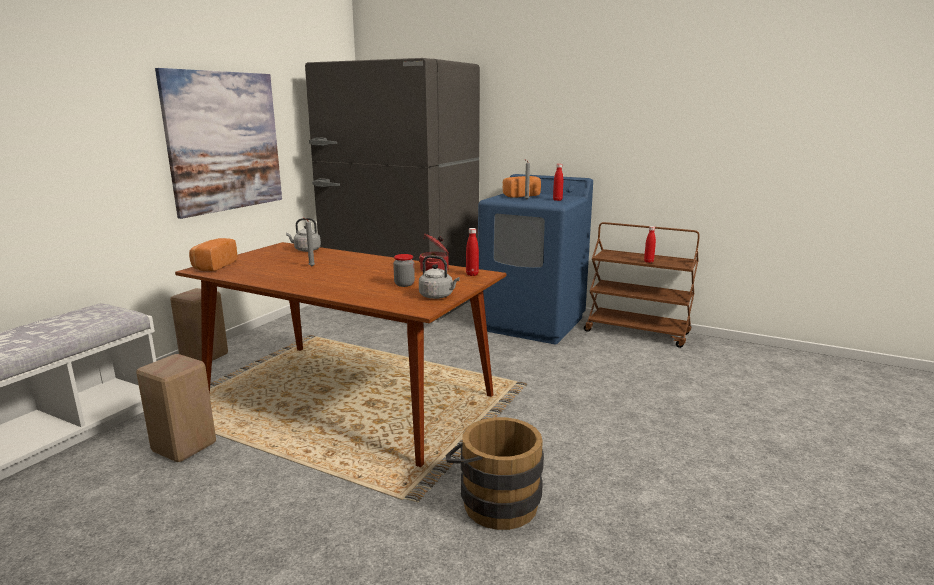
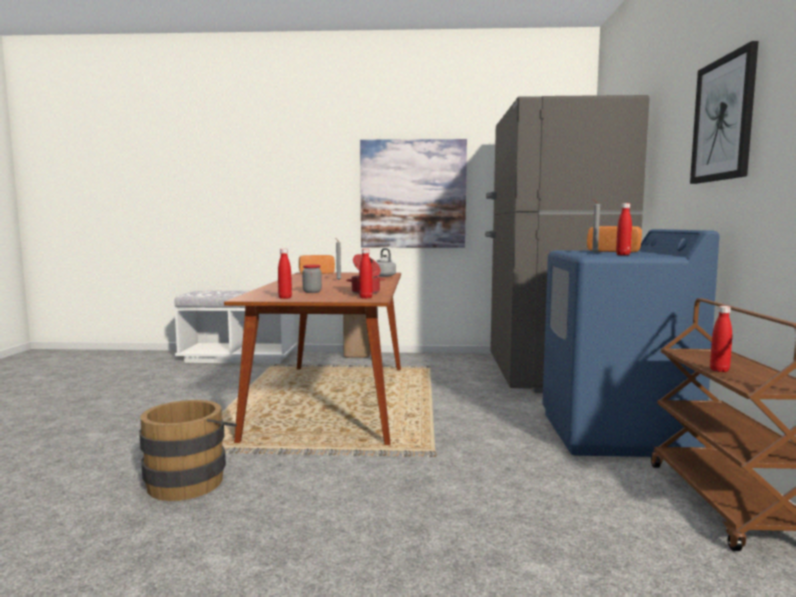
camera: 65 degrees right, 10 degrees down
beige stool [136,354,216,462] -> none
grey kettle [419,255,460,299] -> red bottle [278,249,292,299]
none -> picture [690,41,758,184]

